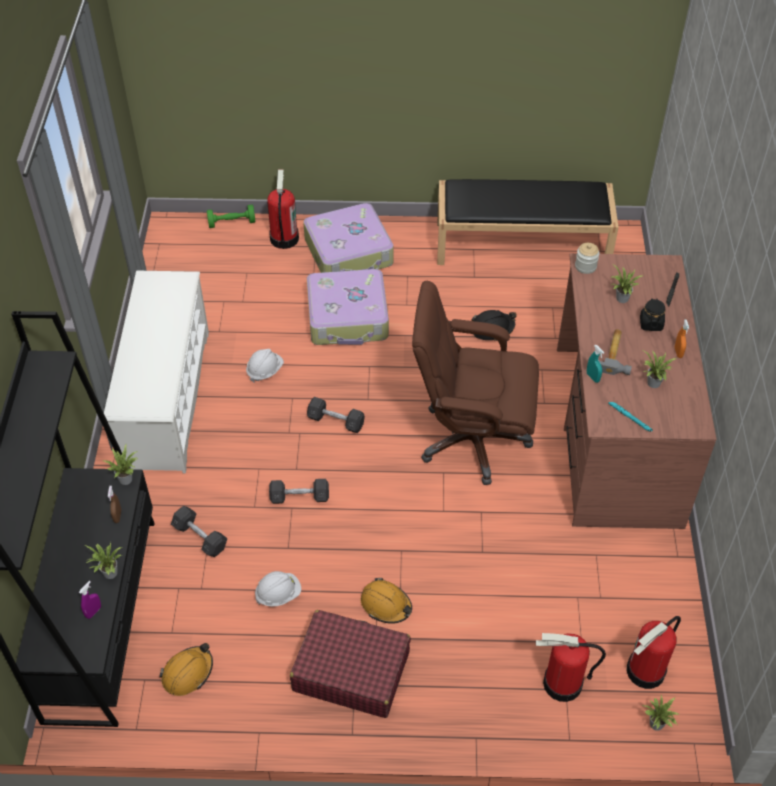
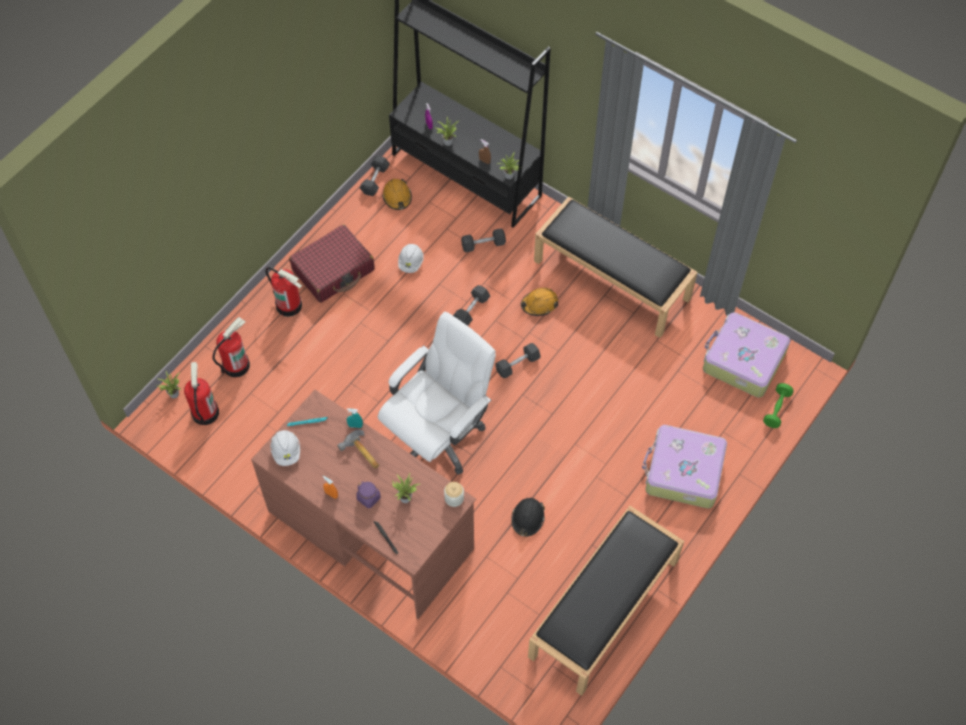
camera: 125 degrees right, 10 degrees up
white shoe rack [104,271,209,474] -> black bench [534,196,698,338]
white hard hat [246,349,284,383] -> white hard hat moved to [270,430,300,466]
fire extinguisher [267,169,299,249] -> fire extinguisher moved to [265,267,302,317]
suitcase [307,269,389,345] -> suitcase moved to [703,312,790,397]
orange hard hat [361,578,412,624] -> orange hard hat moved to [520,288,558,316]
brown office chair [412,281,539,485] -> white office chair [378,312,496,475]
black jar [640,299,666,331] -> purple jar [356,482,381,508]
potted plant [643,350,678,388] -> none
none -> grey dumbbell [360,156,390,196]

